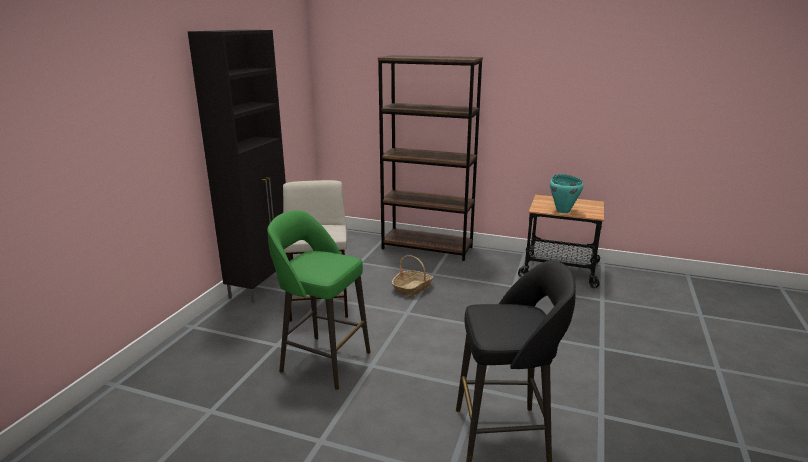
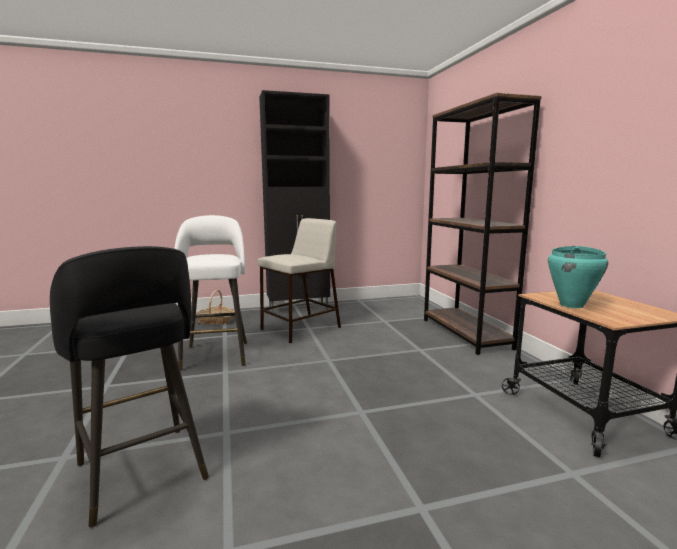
camera: 55 degrees right, 10 degrees down
green stool [267,210,371,390] -> white stool [174,215,247,371]
basket [392,255,434,297] -> basket moved to [196,290,235,325]

